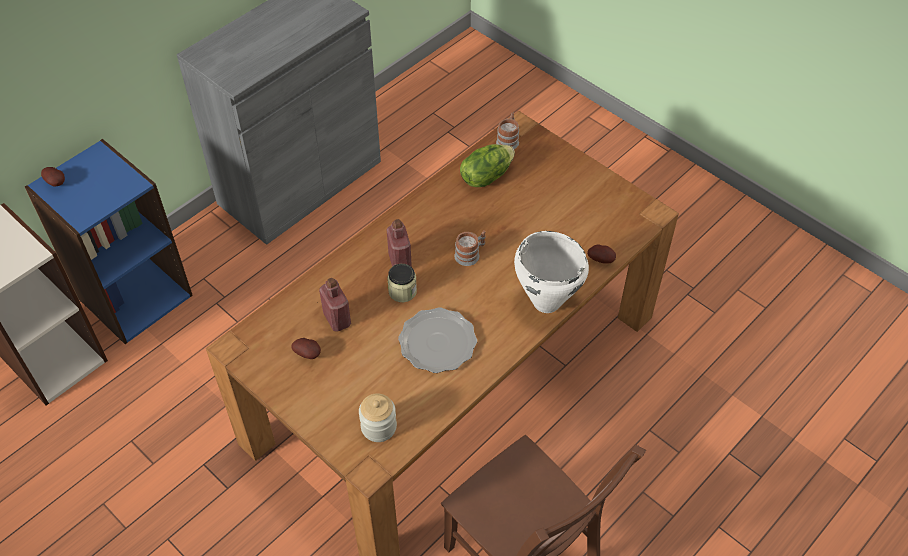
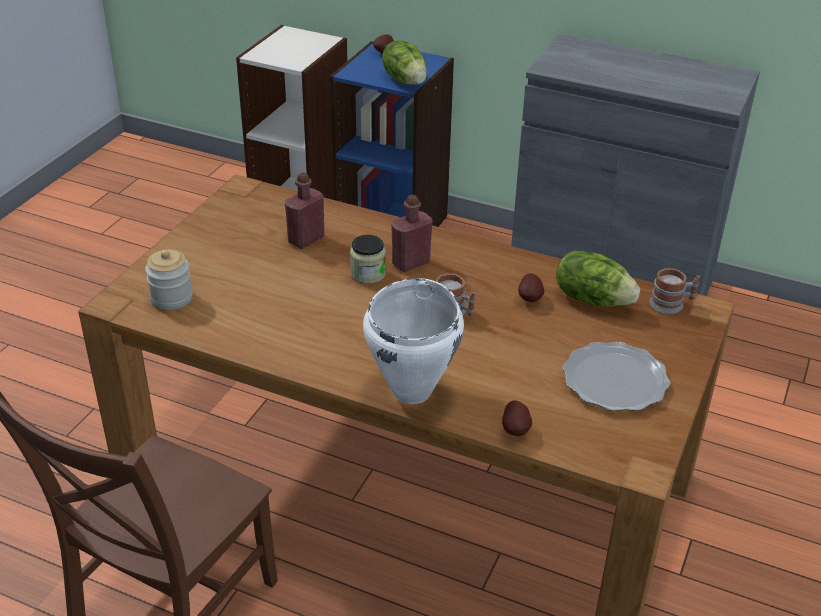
camera: 70 degrees right, 15 degrees down
potato [291,338,321,359] -> potato moved to [518,273,544,302]
plate [398,307,477,373] -> plate moved to [563,342,670,411]
none -> lettuce [382,40,427,85]

